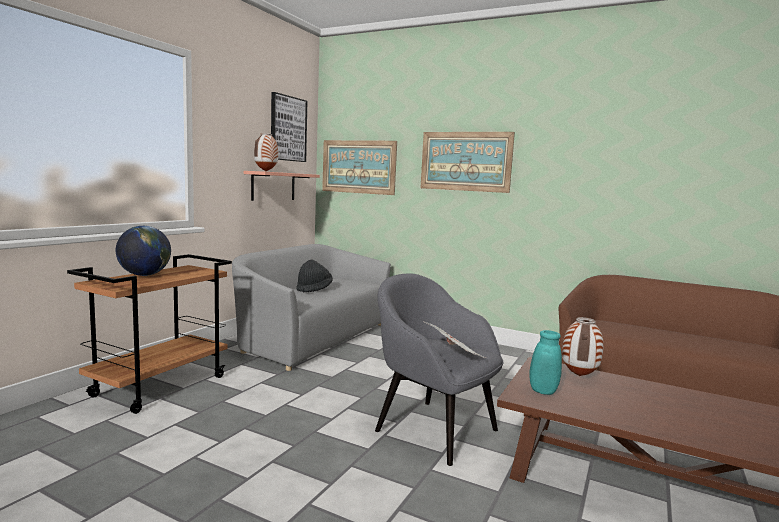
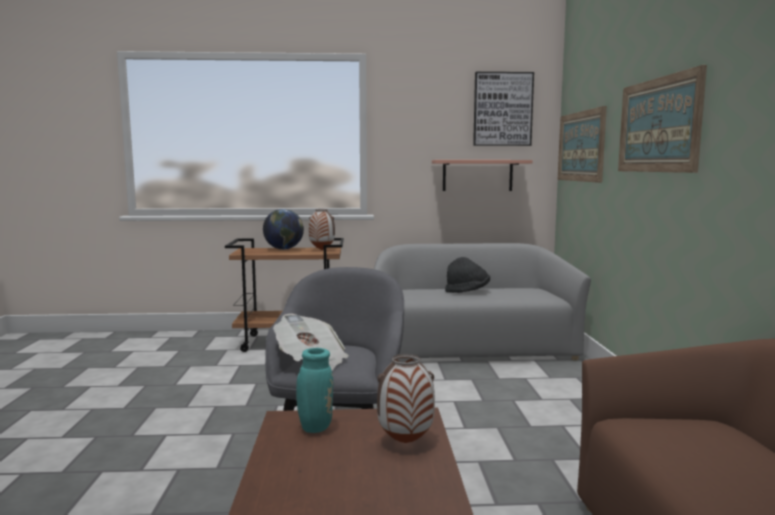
camera: 60 degrees right, 0 degrees up
vase [254,133,278,171] -> vase moved to [308,209,335,250]

